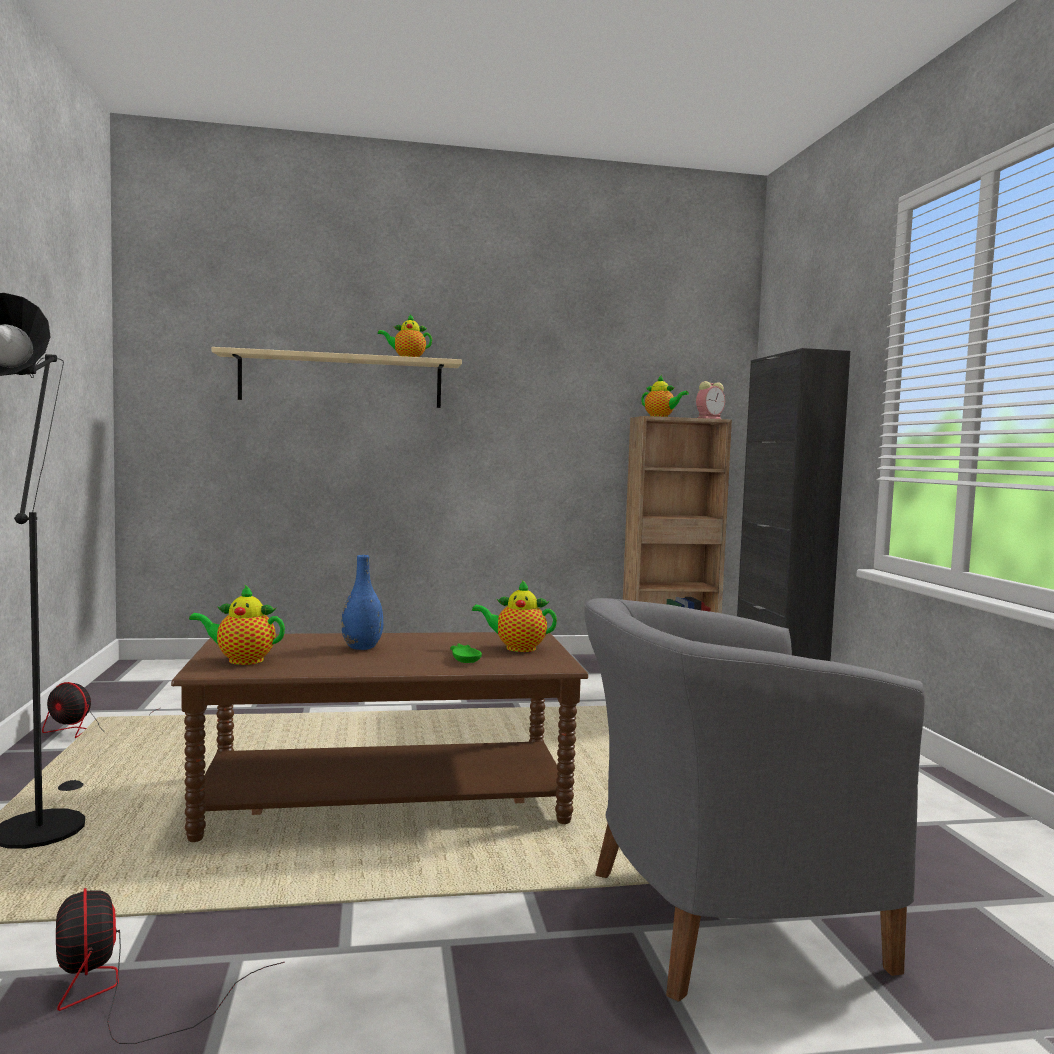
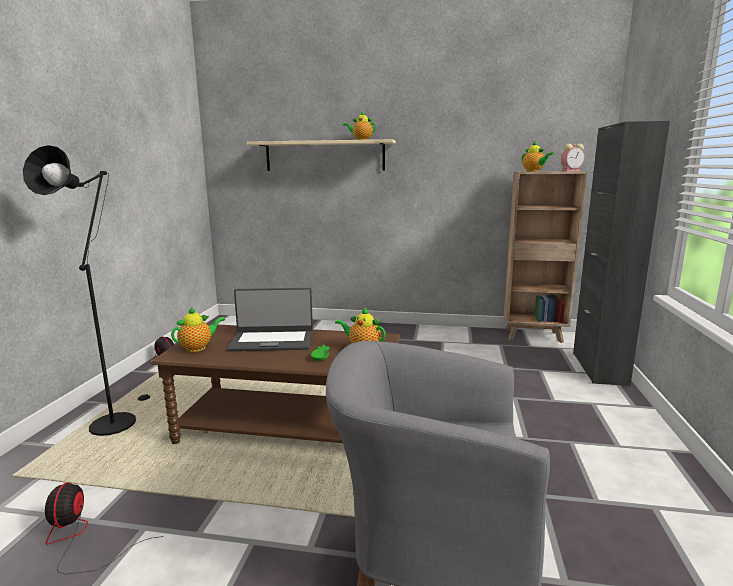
camera: 20 degrees right, 10 degrees up
teapot [189,585,285,665] -> teapot turned 120 degrees clockwise [171,306,225,352]
blue vase [341,555,383,650] -> laptop [227,288,313,351]

